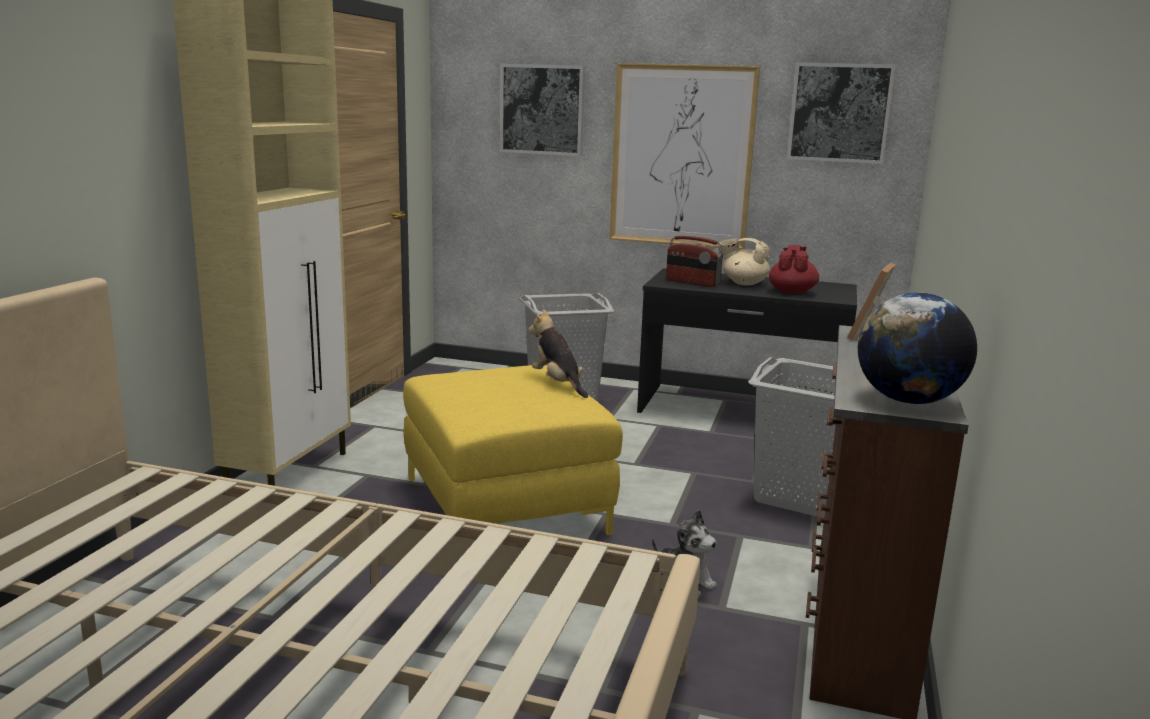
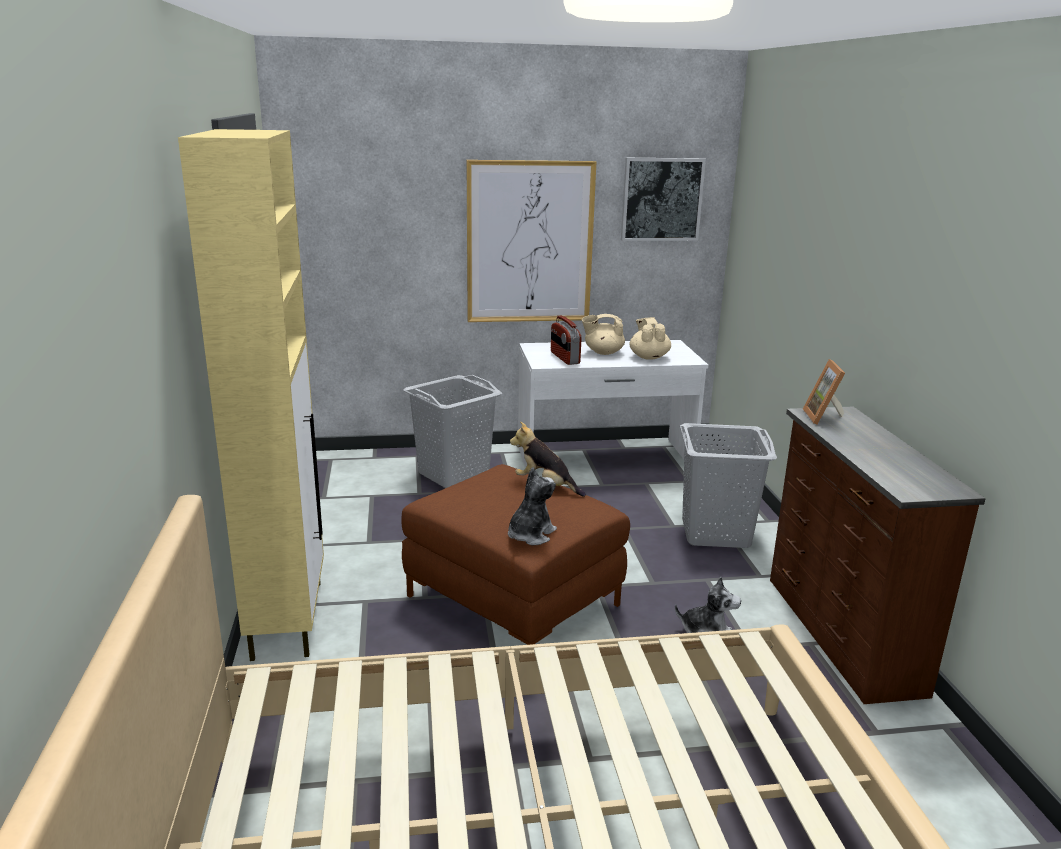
camera: 25 degrees left, 5 degrees up
yellow ottoman [403,365,623,535] -> brown ottoman [401,464,630,645]
picture [500,64,585,156] -> none
black desk [637,268,857,413] -> white desk [518,340,708,468]
radio [666,236,723,287] -> radio turned 60 degrees clockwise [551,316,582,365]
red teapot [769,245,819,294] -> beige teapot [630,317,671,360]
globe [858,292,977,404] -> none
none -> plush toy [508,467,557,545]

